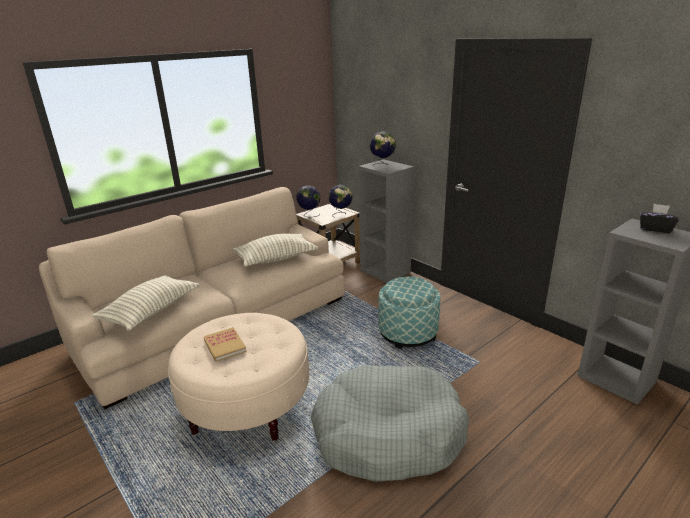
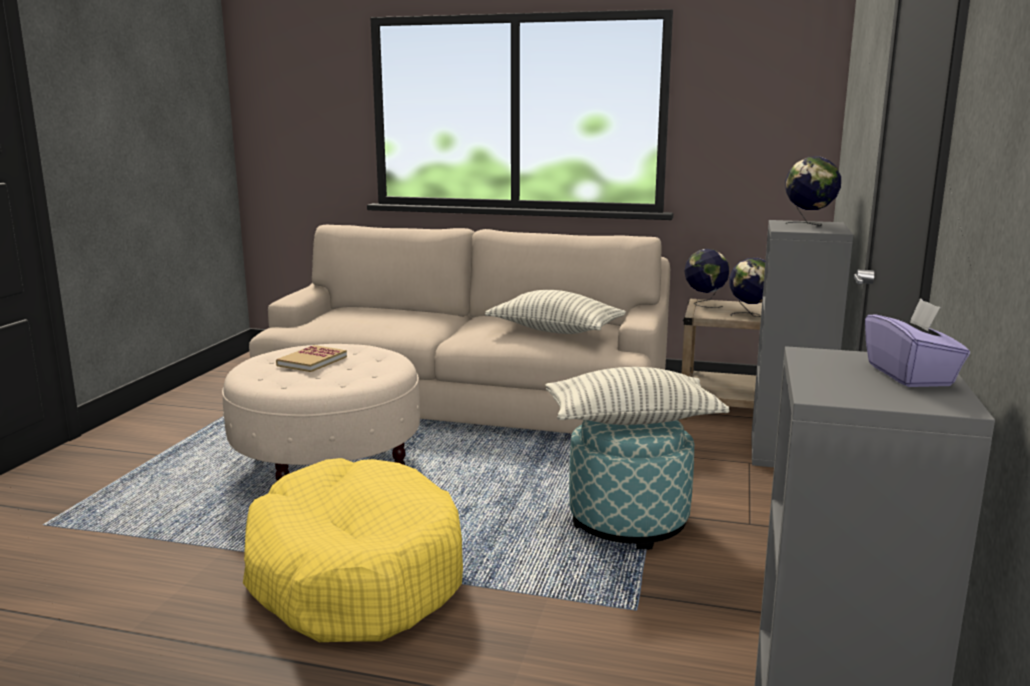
camera: 55 degrees right, 10 degrees down
pillow [92,275,200,331] -> pillow moved to [545,367,730,425]
grey dog bed [311,365,469,482] -> yellow dog bed [243,458,463,642]
black tissue box [640,204,679,233] -> purple tissue box [865,298,970,387]

